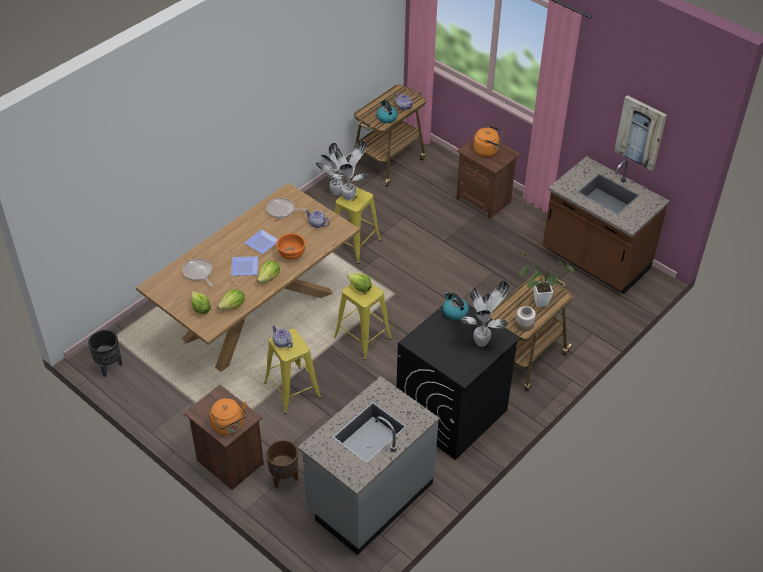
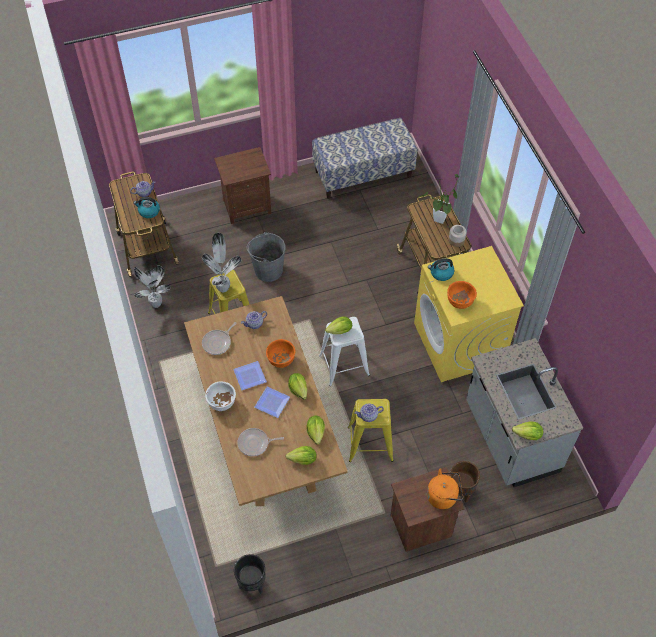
camera: 60 degrees left, 10 degrees up
yellow stool [334,283,392,360] -> white stool [319,317,370,386]
black washing machine [397,296,520,460] -> yellow washing machine [414,246,524,382]
potted plant [460,281,510,347] -> none
orange kettle [473,126,503,157] -> none
brown counter [543,156,670,294] -> bench [312,118,417,199]
picture [614,95,667,171] -> none
none -> white bowl [205,381,236,411]
none -> grey bucket [246,232,285,282]
none -> orange bowl [447,281,477,309]
none -> lettuce [512,422,543,440]

